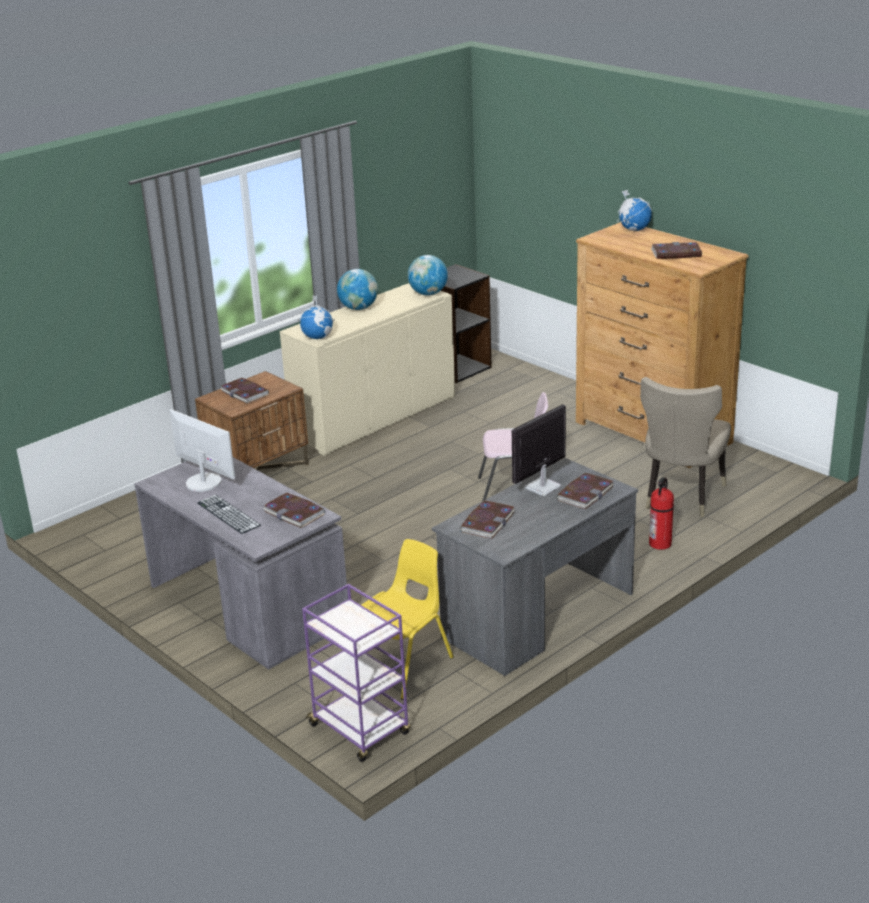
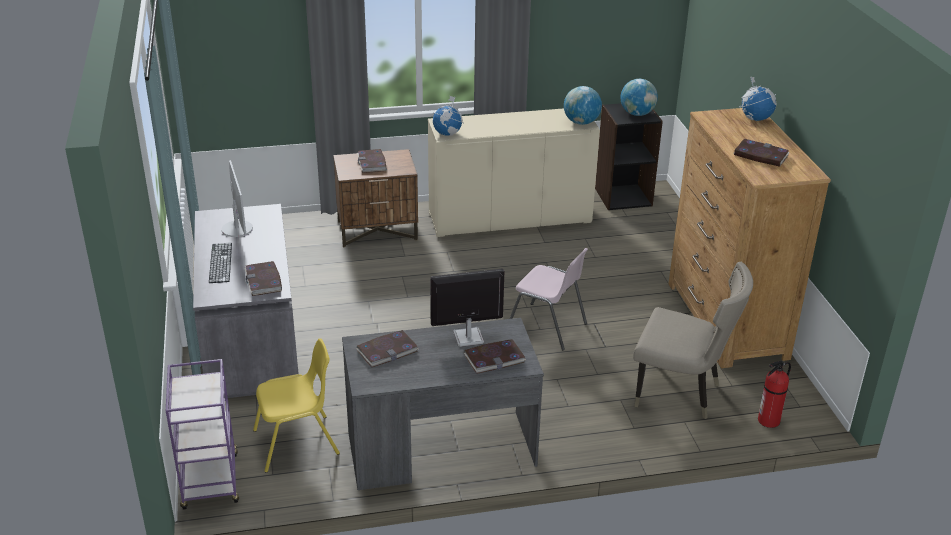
camera: 30 degrees right, 5 degrees up
globe [337,269,378,310] -> globe moved to [620,79,658,116]
beige chair [640,377,731,517] -> beige chair turned 120 degrees counterclockwise [633,262,753,419]
fire extinguisher [649,477,674,550] -> fire extinguisher moved to [758,361,791,428]

